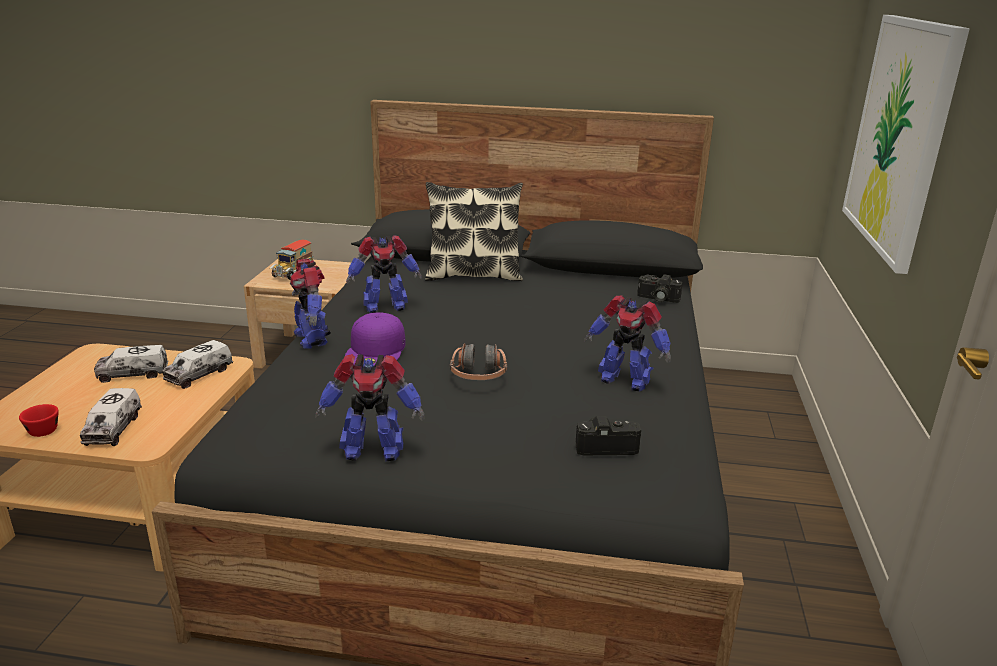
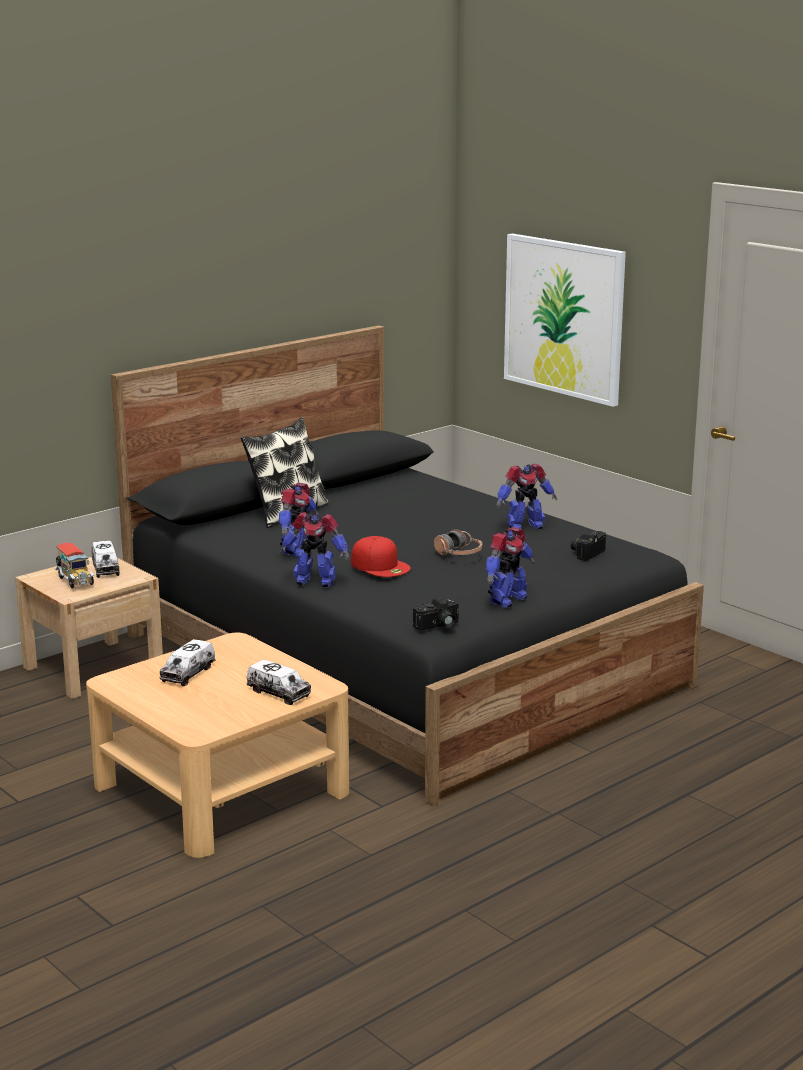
camera: 50 degrees left, 5 degrees down
red cup [19,404,59,437] -> none
toy truck [162,340,233,389] -> toy truck moved to [91,541,120,578]
purple cap [345,313,405,365] -> red cap [351,536,411,577]
camera [637,275,683,303] -> camera moved to [413,597,459,630]

